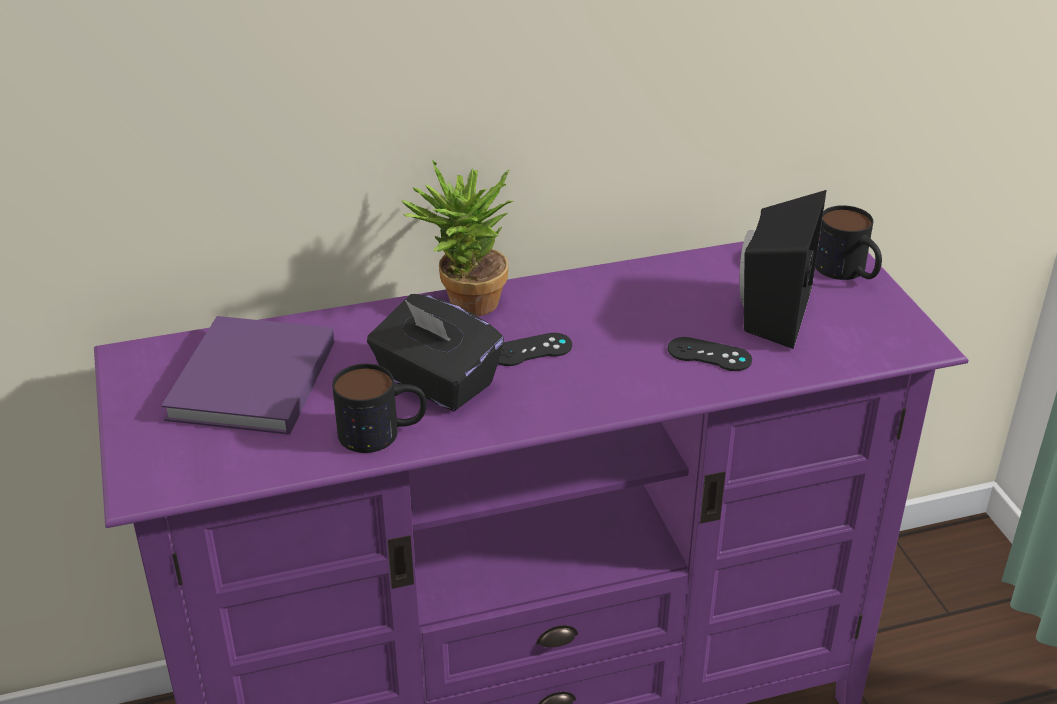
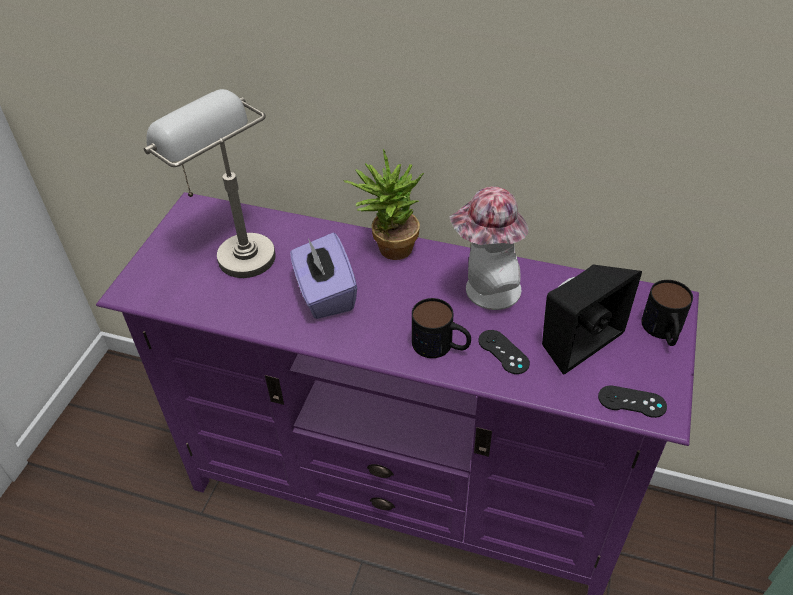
camera: 35 degrees right, 10 degrees up
purple book [161,316,335,435] -> grey table lamp [144,89,276,278]
mug [332,364,427,453] -> mug moved to [412,298,471,358]
black tissue box [367,294,504,411] -> purple tissue box [290,233,357,319]
black game controller [498,333,572,366] -> black game controller moved to [598,385,667,418]
none -> hat [450,187,528,310]

